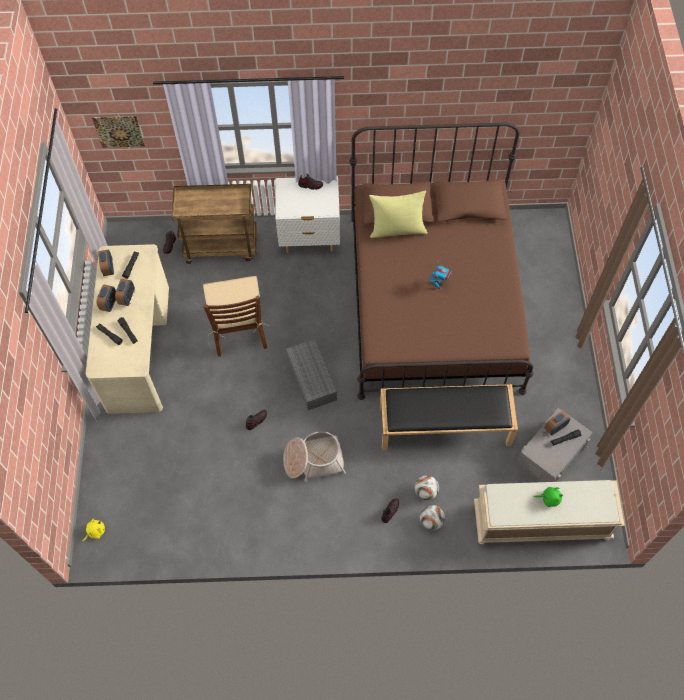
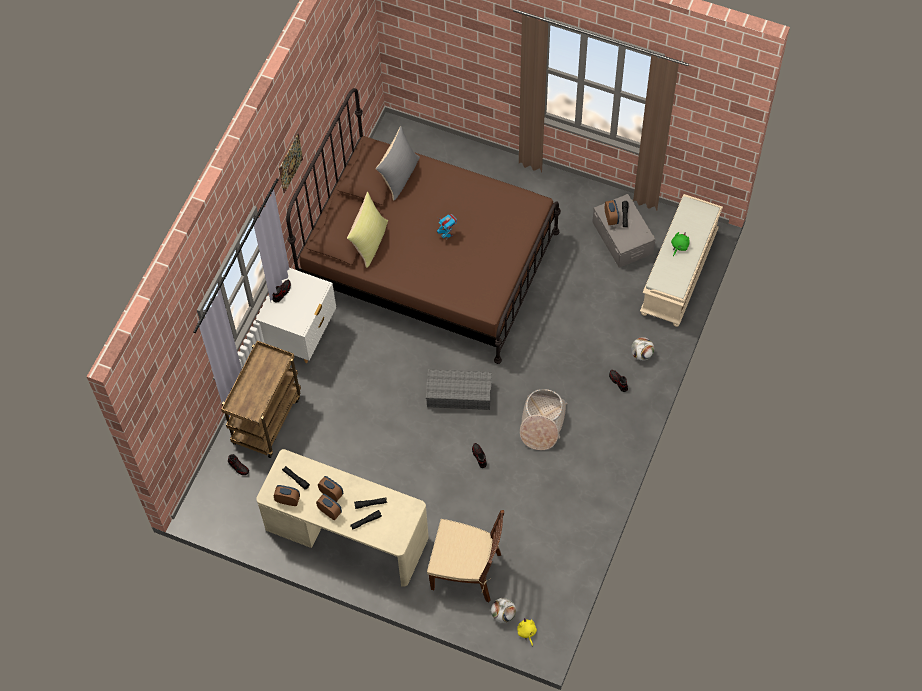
camera: 65 degrees left, 0 degrees up
picture [92,116,145,148] -> picture moved to [279,133,303,194]
brown chair [203,276,269,357] -> brown chair moved to [427,510,504,603]
black bench [380,384,518,450] -> none
football [415,475,439,500] -> football moved to [491,598,516,623]
none -> grey pillow [376,126,420,201]

